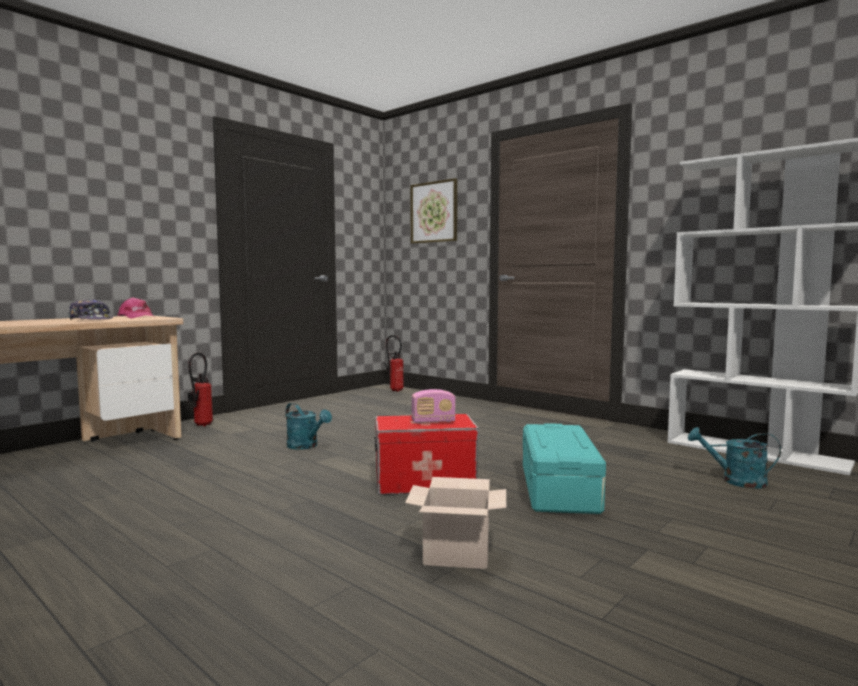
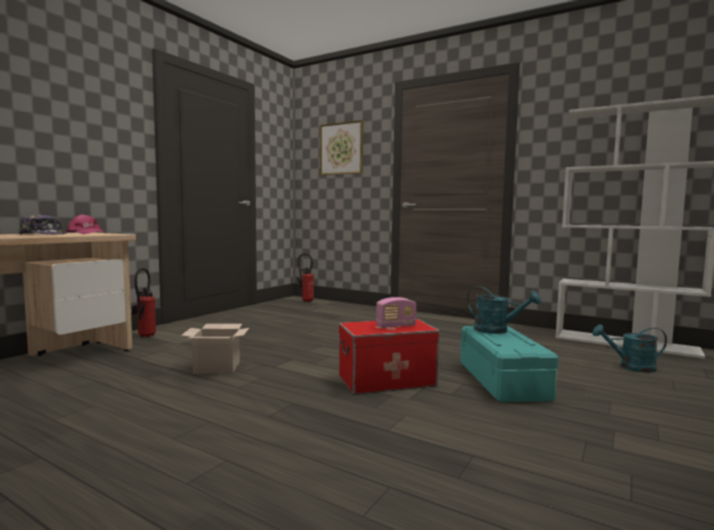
camera: 10 degrees left, 0 degrees up
turquoise watering can [286,403,332,450] -> turquoise watering can moved to [467,286,541,334]
cardboard box [405,477,506,569] -> cardboard box moved to [181,324,249,374]

